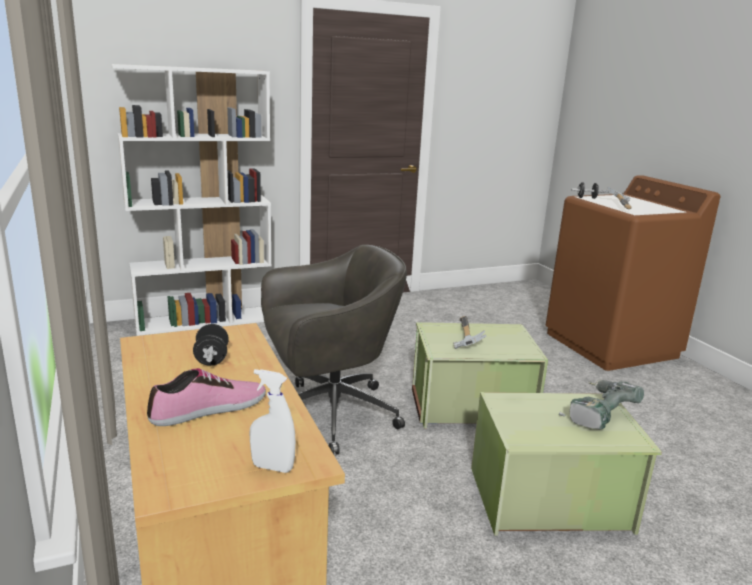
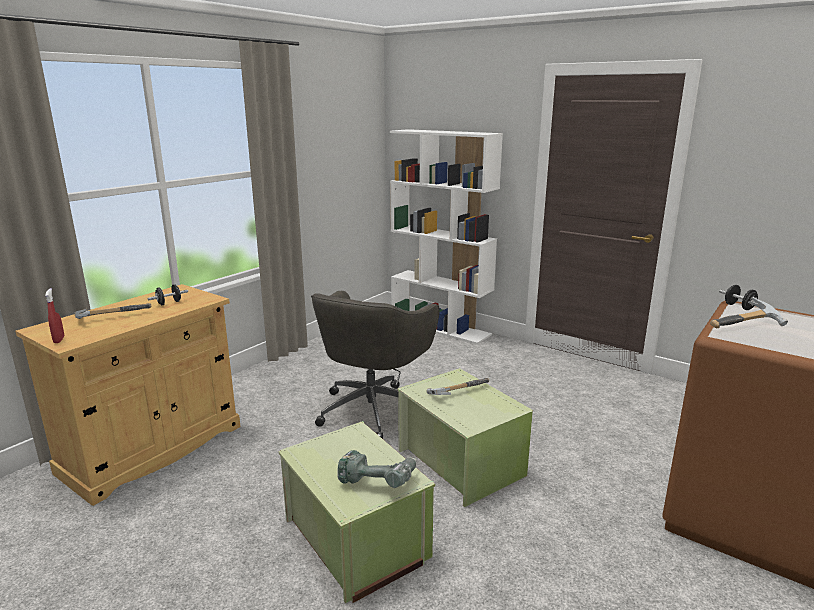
camera: 60 degrees right, 0 degrees up
shoe [147,368,266,426] -> hammer [74,303,151,319]
white spray bottle [249,369,296,473] -> red spray bottle [45,288,64,343]
grey office chair [261,245,407,455] -> grey office chair turned 75 degrees clockwise [311,291,440,439]

